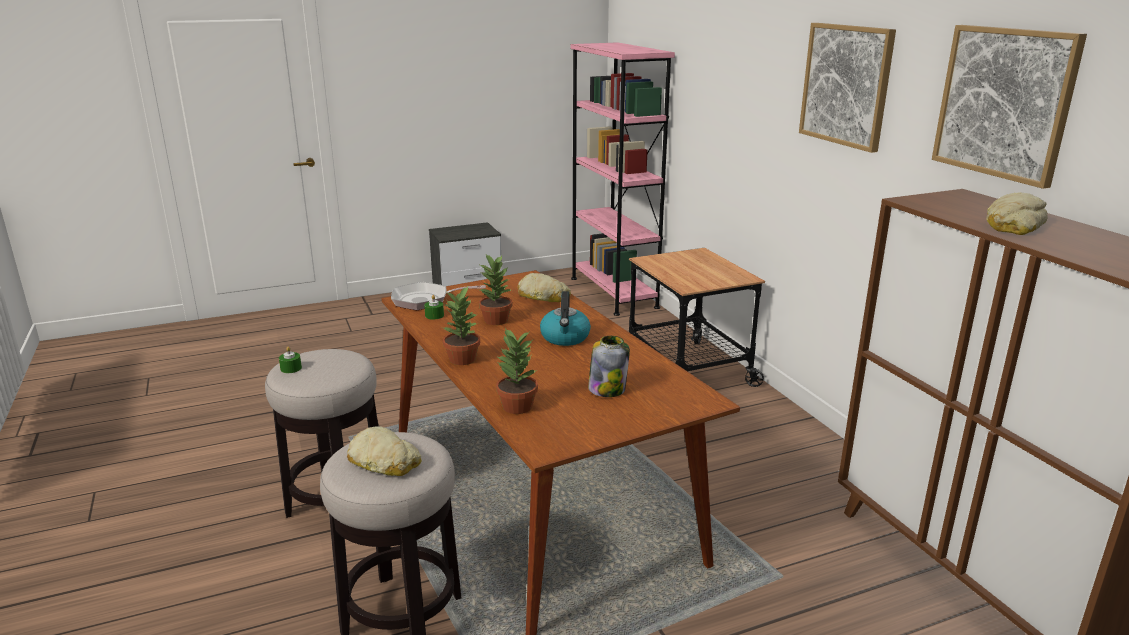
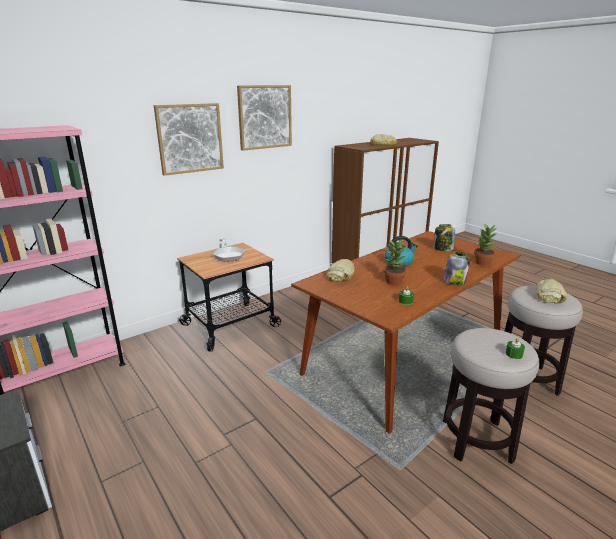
camera: 105 degrees left, 0 degrees up
frying pan [391,282,486,310] -> frying pan moved to [212,238,245,262]
potted plant [442,285,480,365] -> jar [444,252,470,285]
picture [932,25,1087,189] -> picture moved to [154,103,224,176]

